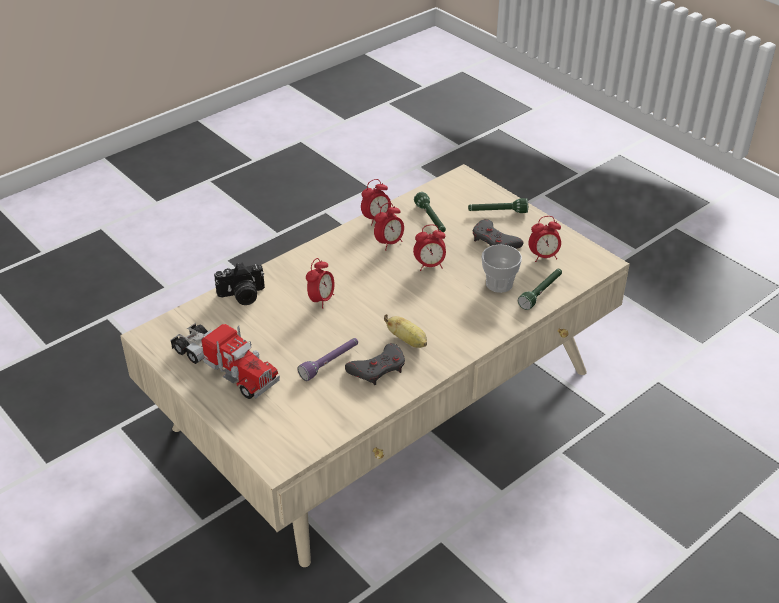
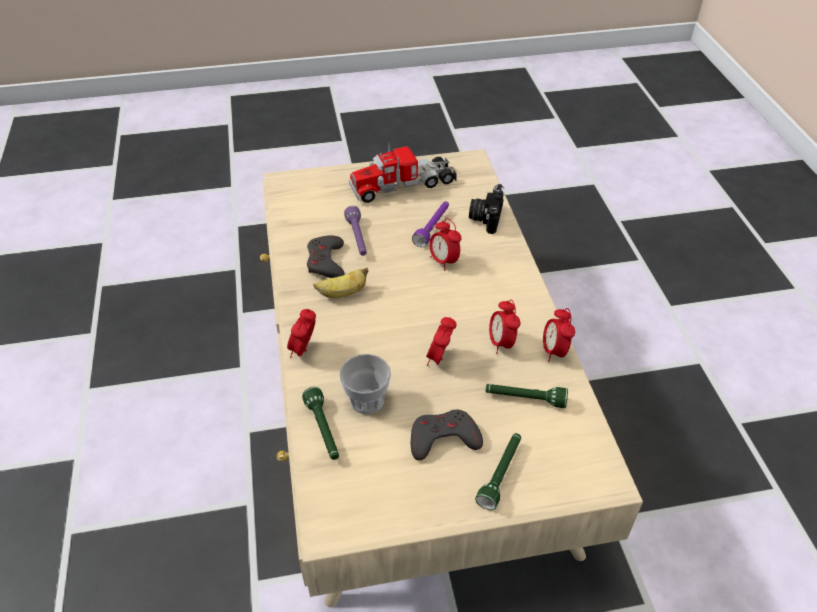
camera: 120 degrees right, 5 degrees up
alarm clock [528,216,561,262] -> alarm clock moved to [287,309,316,358]
none -> purple flashlight [412,201,449,247]

